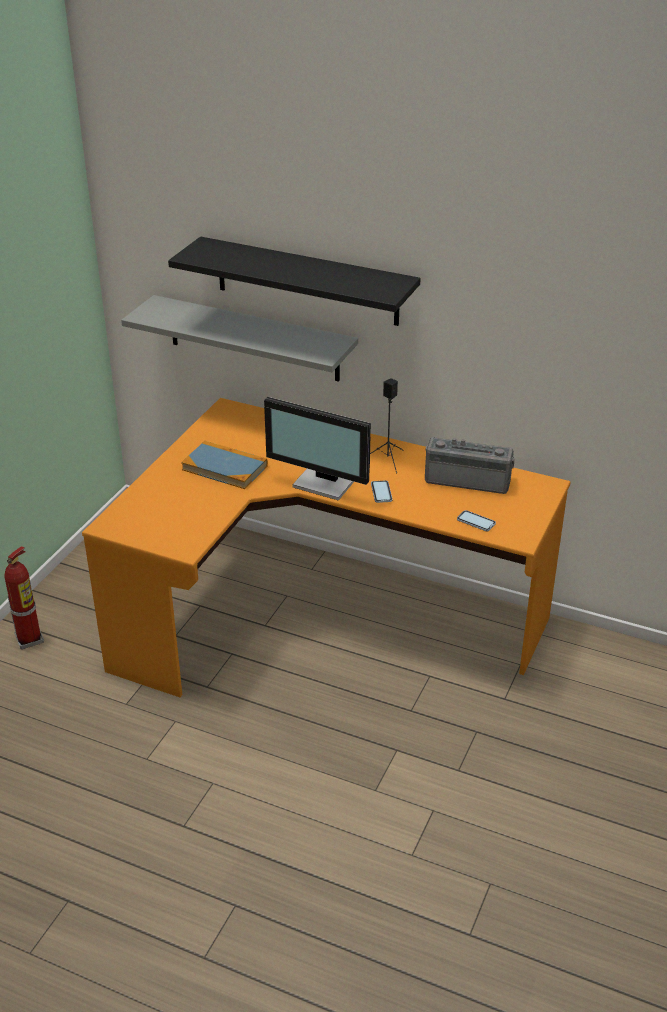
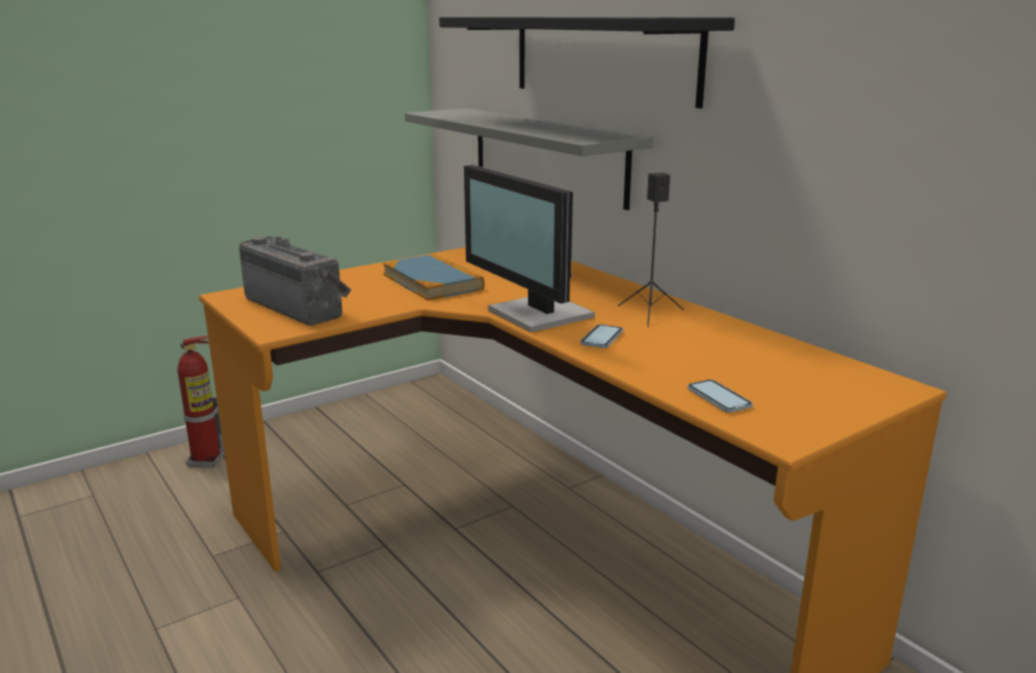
camera: 30 degrees right, 15 degrees down
radio [425,437,514,494] -> radio moved to [239,236,351,326]

